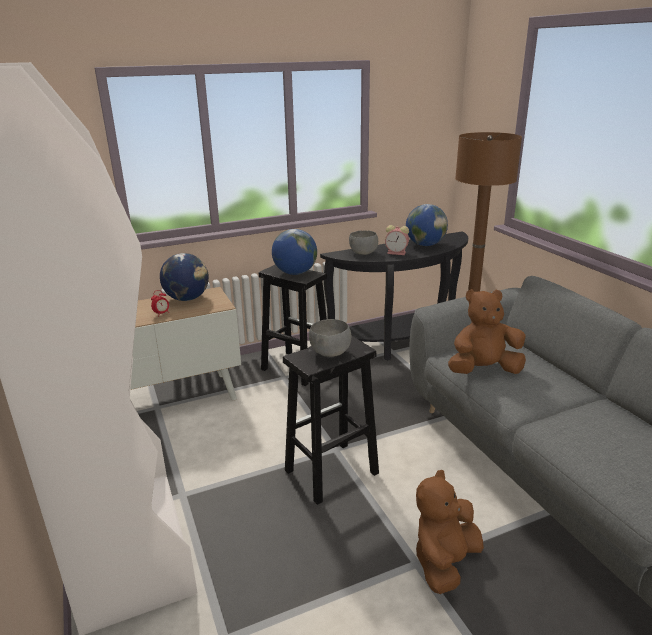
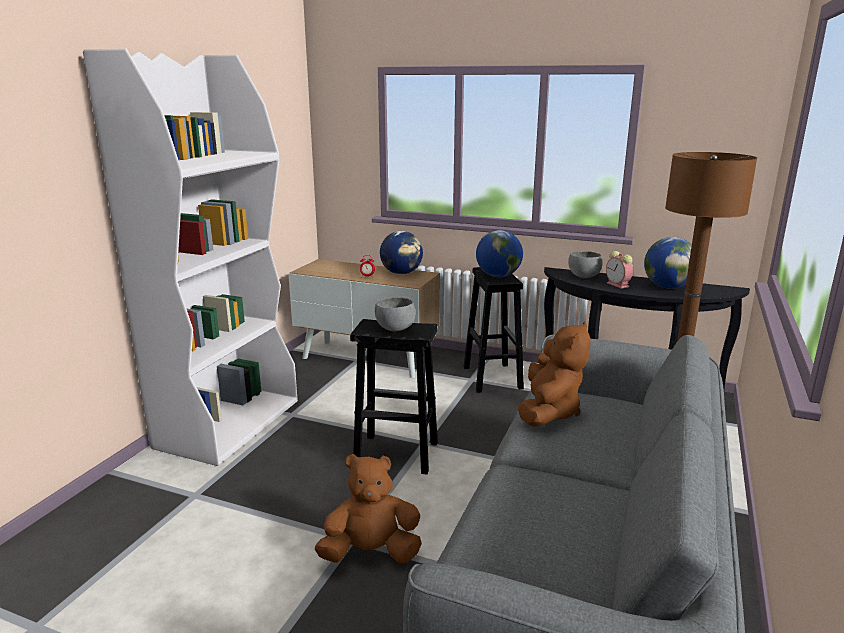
camera: 45 degrees right, 5 degrees down
brown plush toy [448,289,526,374] -> brown plush toy turned 75 degrees clockwise [518,322,591,427]

